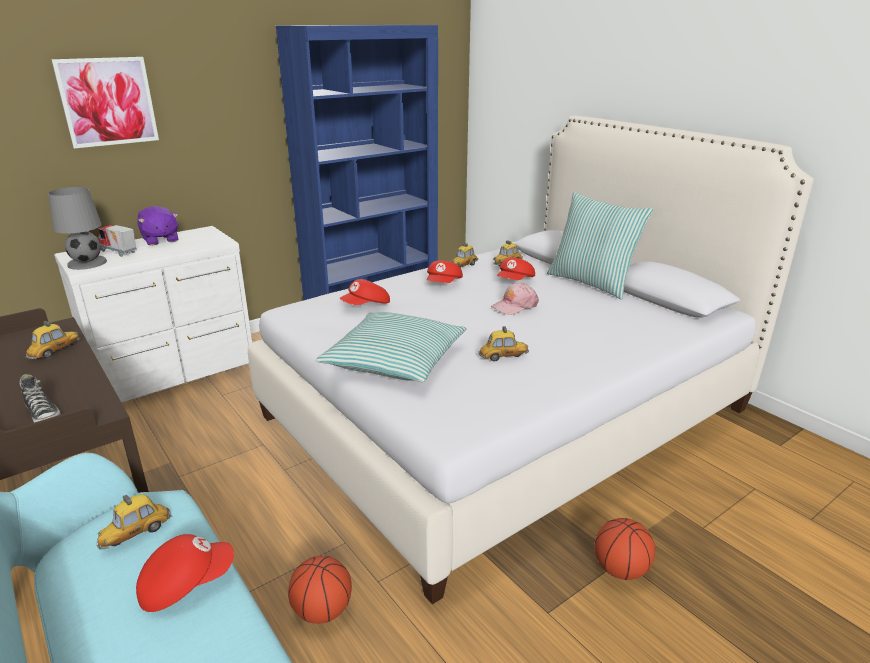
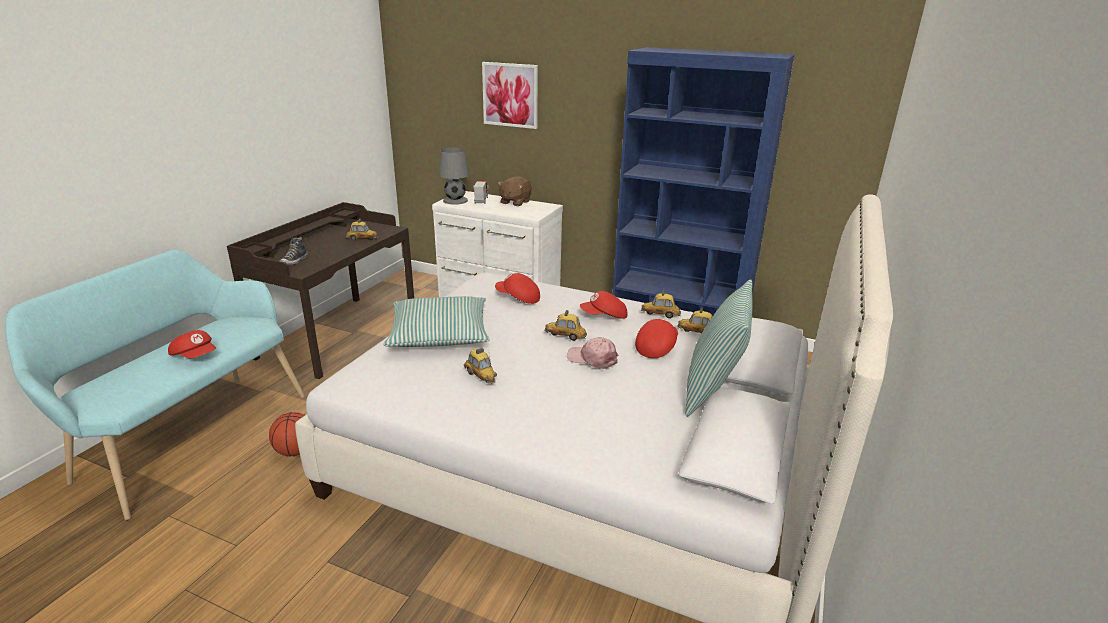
camera: 60 degrees right, 0 degrees up
toy car [97,494,172,549] -> toy car moved to [545,310,587,341]
purple plush toy [137,206,179,246] -> brown plush toy [498,176,531,206]
red cap [497,258,535,280] -> red cap turned 120 degrees clockwise [635,318,678,358]
basketball [594,518,655,580] -> none

